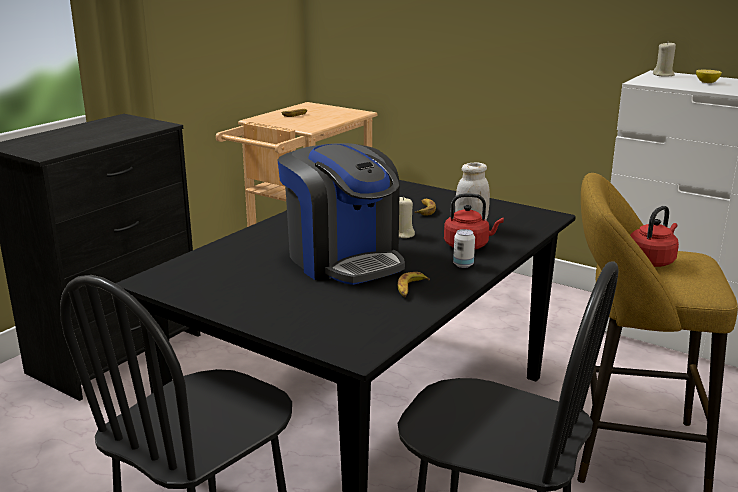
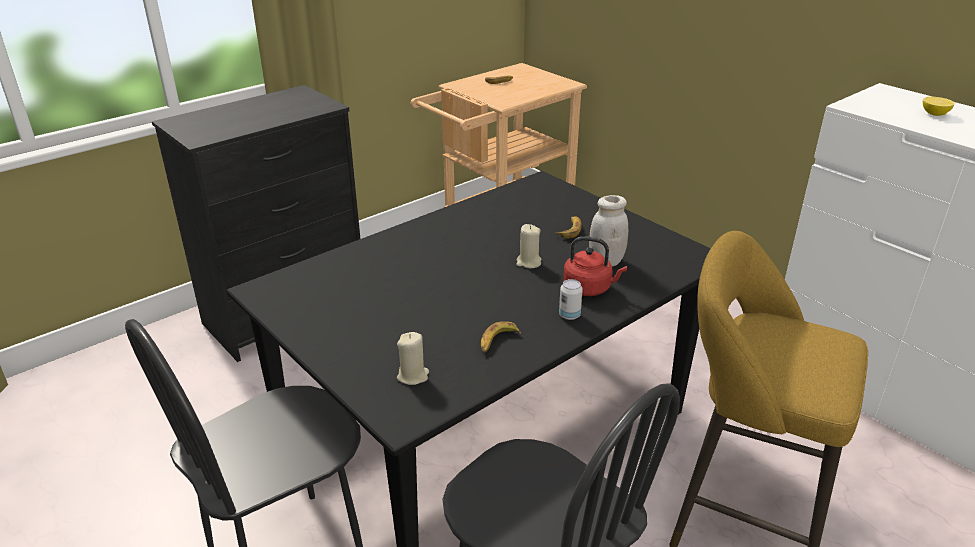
camera: 15 degrees right, 10 degrees up
coffee machine [277,143,405,285] -> none
red kettle [630,206,679,267] -> none
beige candle [653,41,676,77] -> beige candle moved to [397,332,429,385]

